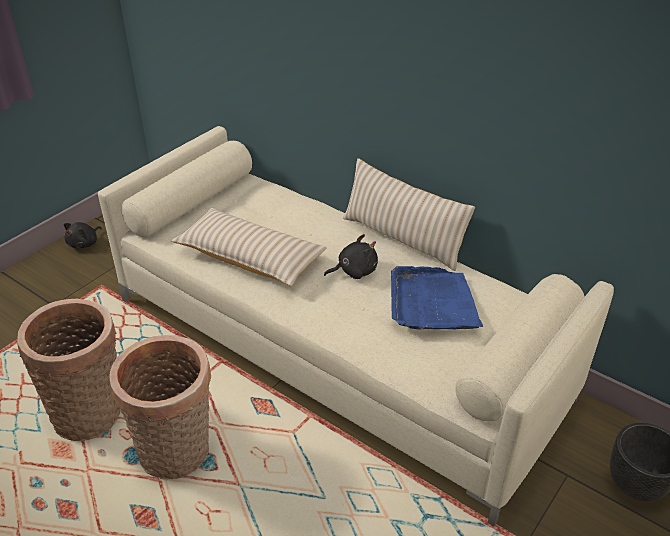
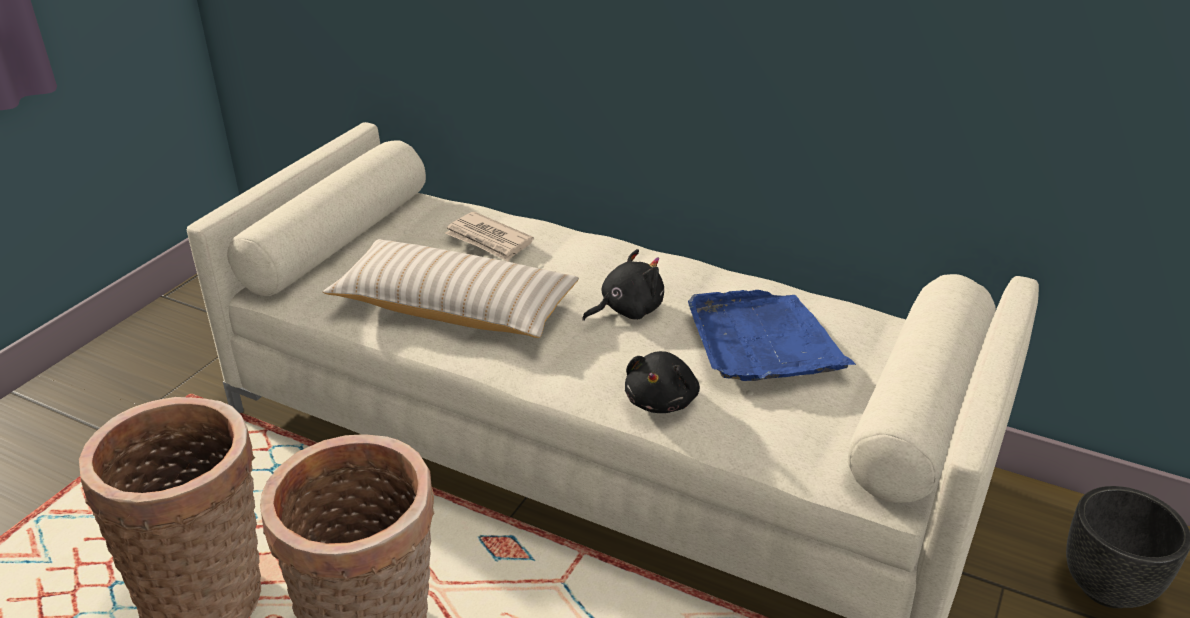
camera: 10 degrees left, 5 degrees down
black plush toy [64,222,102,248] -> black plush toy moved to [625,351,700,413]
beige pillow [343,158,475,271] -> none
none -> newspaper [445,212,534,262]

